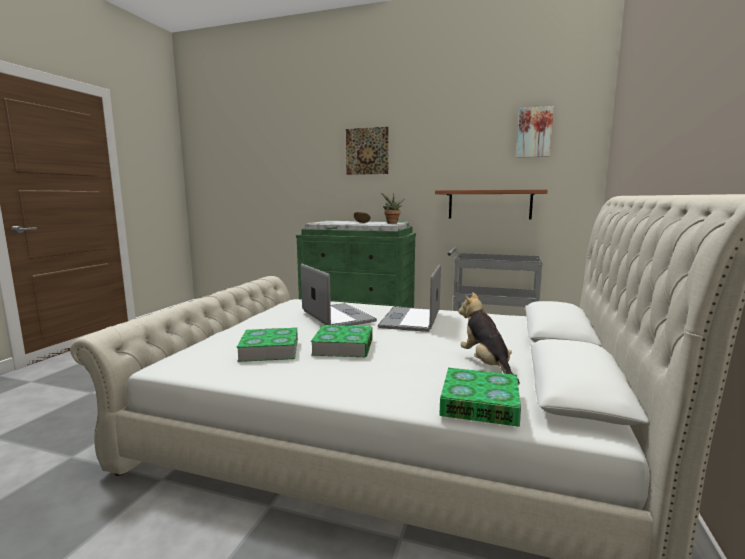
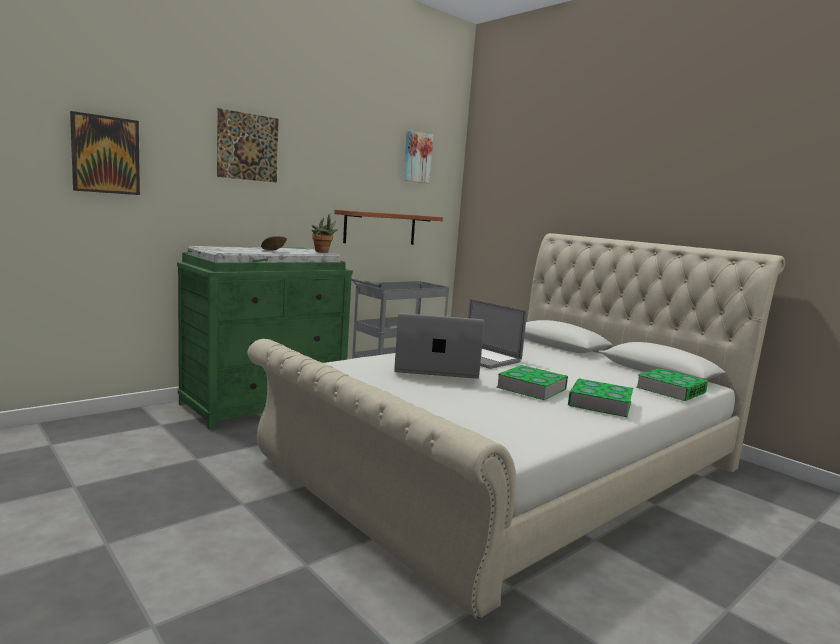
camera: 60 degrees left, 0 degrees up
book [236,328,298,362] -> book moved to [568,378,633,417]
plush toy [458,292,520,385] -> none
none -> picture [70,111,140,195]

